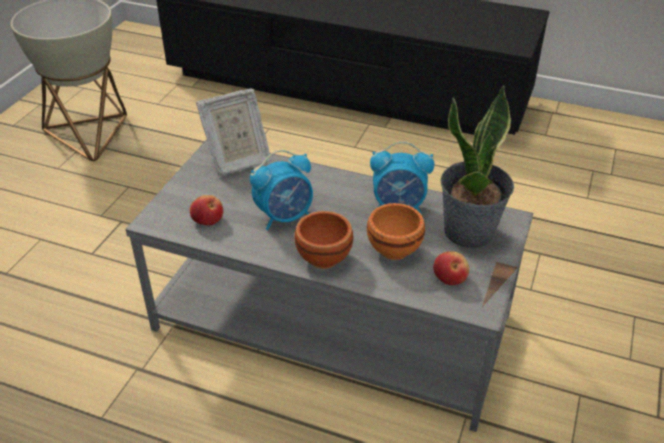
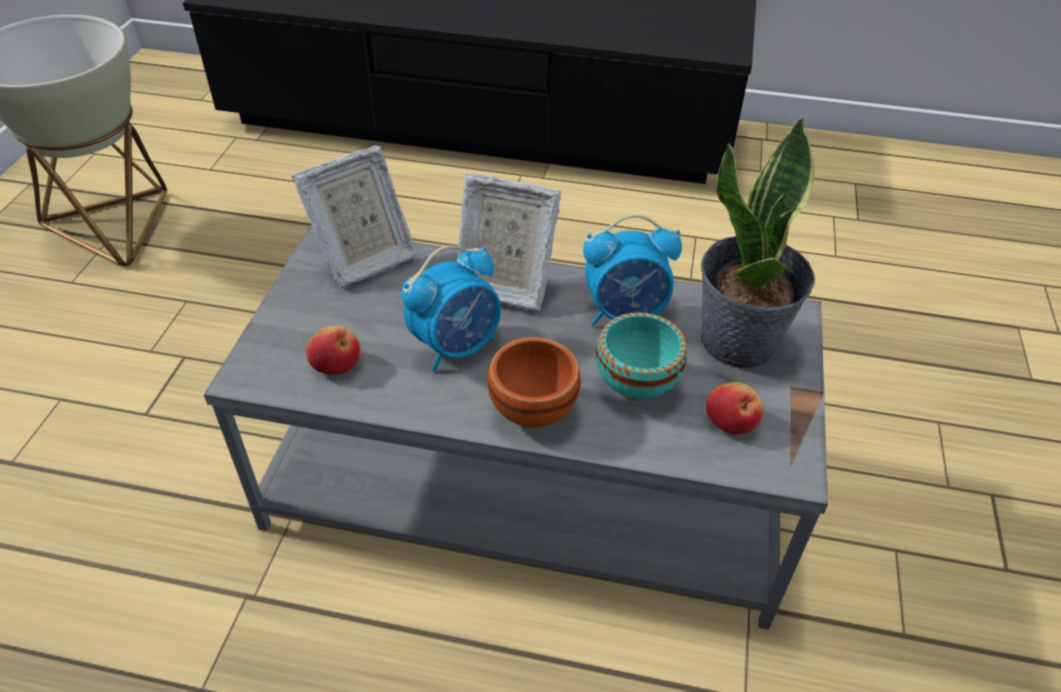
camera: 10 degrees left, 5 degrees up
orange bowl [367,203,425,260] -> turquoise bowl [596,312,687,401]
none -> picture frame [458,173,561,311]

